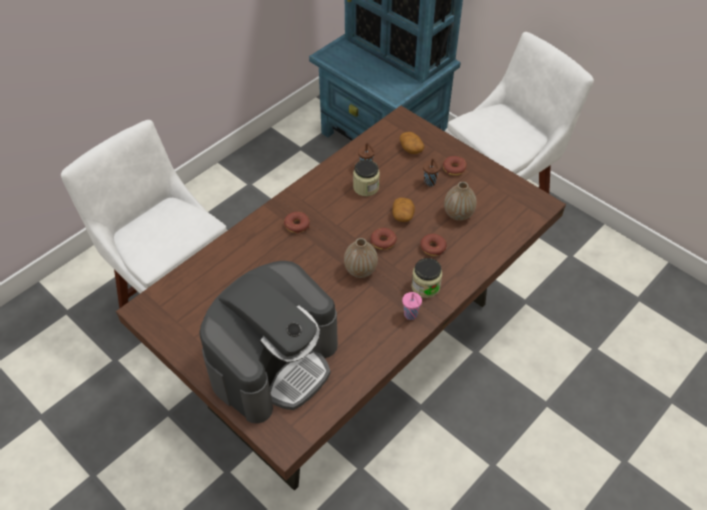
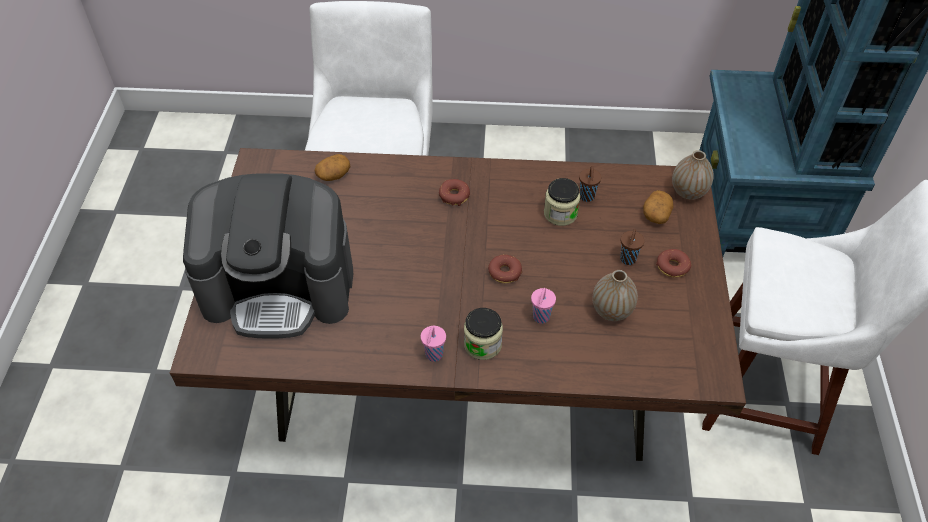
camera: 50 degrees right, 0 degrees up
vase [344,238,378,278] -> vase moved to [672,150,714,200]
potato [392,198,415,222] -> potato moved to [315,154,350,181]
donut [420,234,447,256] -> pink cup [531,288,556,324]

